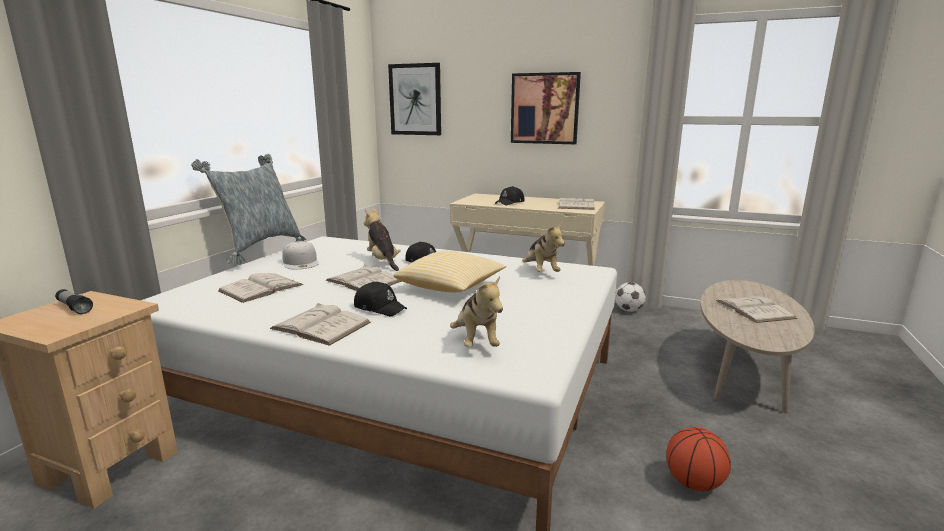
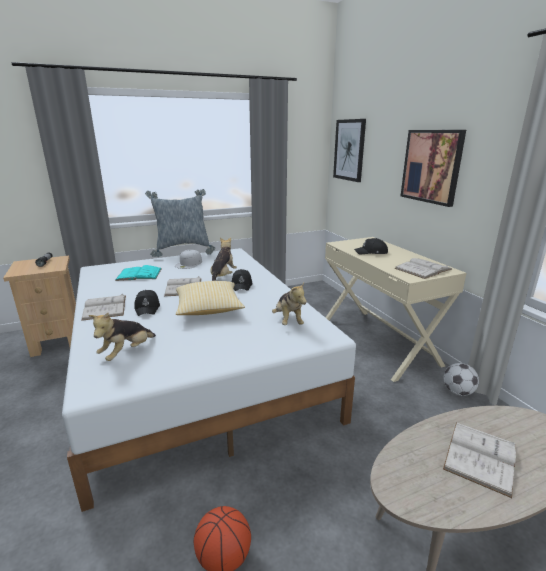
camera: 45 degrees right, 5 degrees up
white book [218,273,303,303] -> turquoise book [115,265,162,281]
plush toy [522,223,565,272] -> plush toy turned 45 degrees counterclockwise [272,283,307,325]

